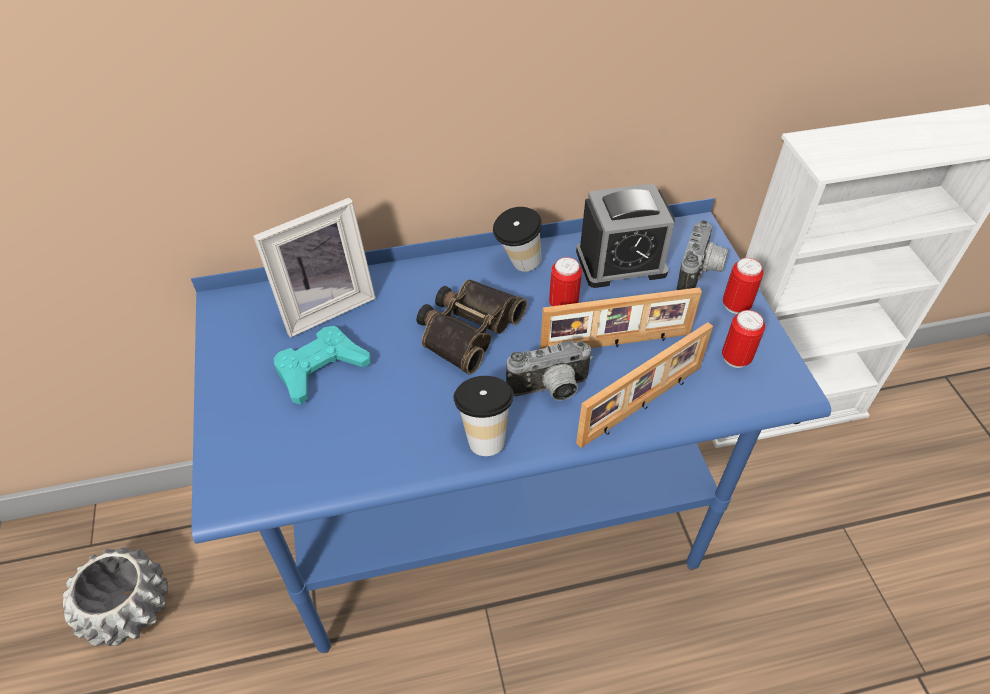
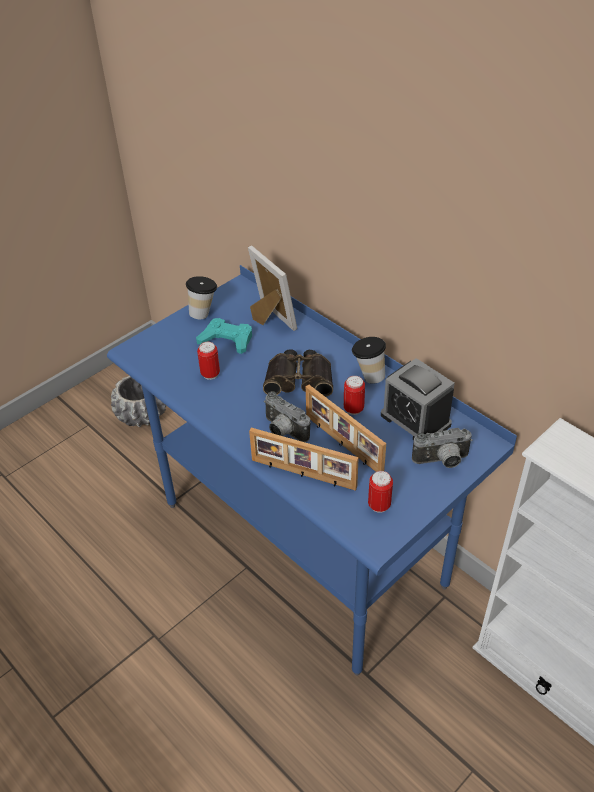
camera: 60 degrees right, 5 degrees down
picture frame [253,198,376,337] -> picture frame turned 150 degrees counterclockwise [248,245,297,331]
cup [453,376,514,456] -> cup moved to [186,276,217,319]
can [723,258,764,314] -> can moved to [197,342,220,380]

